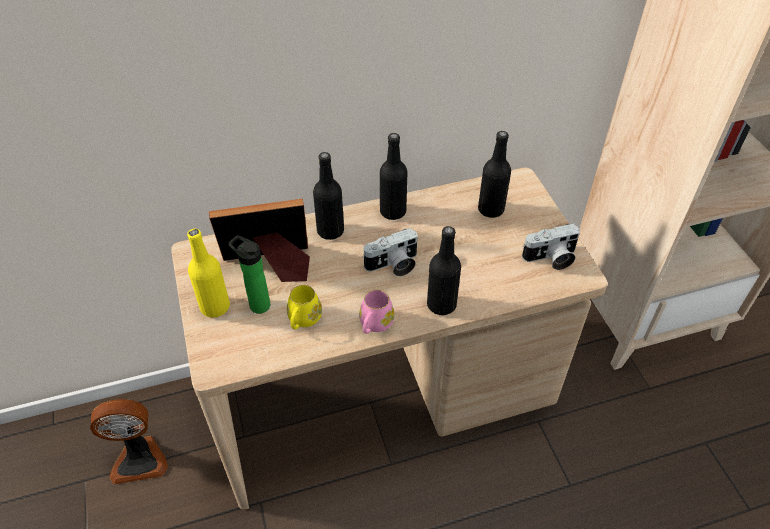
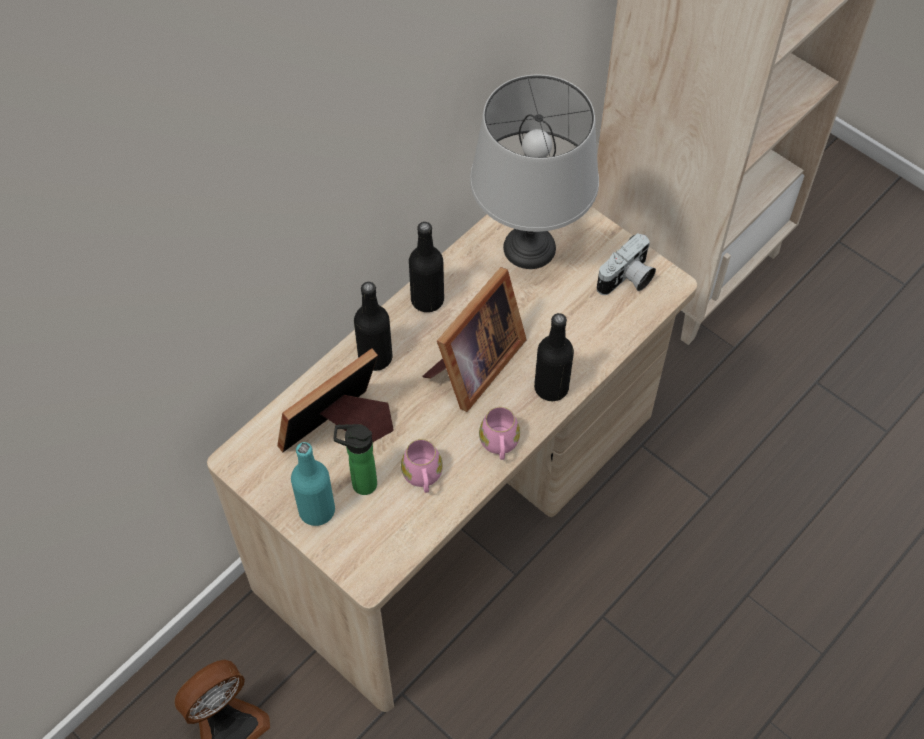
camera: 30 degrees left, 10 degrees up
yellow bottle [187,229,230,318] -> turquoise bottle [291,442,335,526]
yellow mug [287,285,322,330] -> pink mug [401,439,443,493]
camera [362,228,417,276] -> picture frame [422,267,527,412]
black bottle [478,131,511,218] -> grey table lamp [470,74,599,269]

